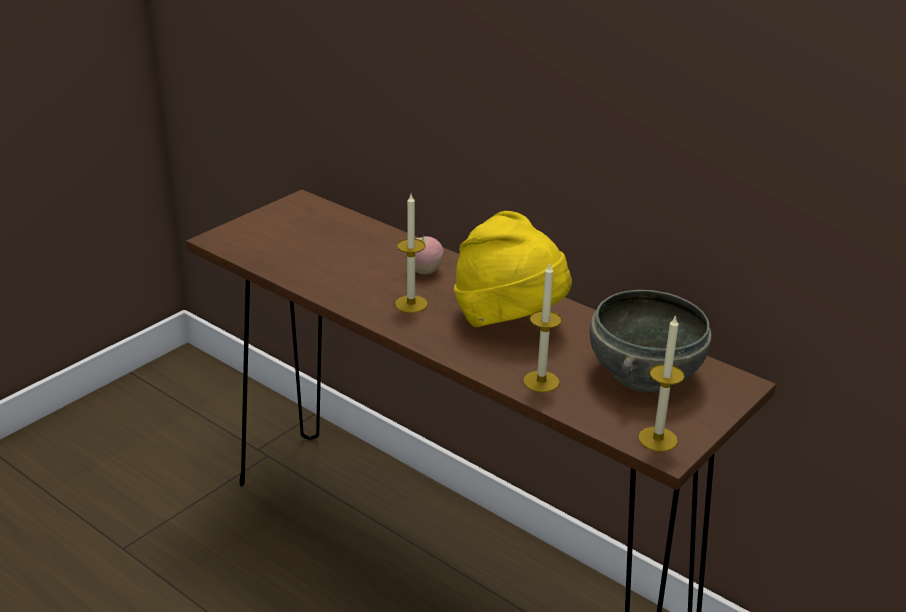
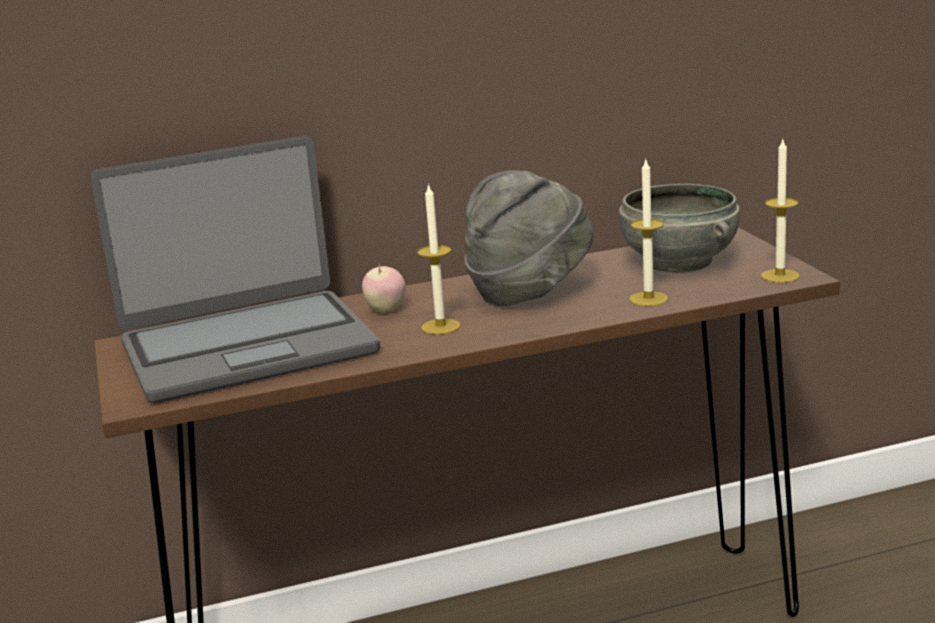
camera: 55 degrees left, 10 degrees down
yellow hat [454,211,572,327] -> grey hat [464,170,593,306]
none -> laptop [91,136,380,403]

